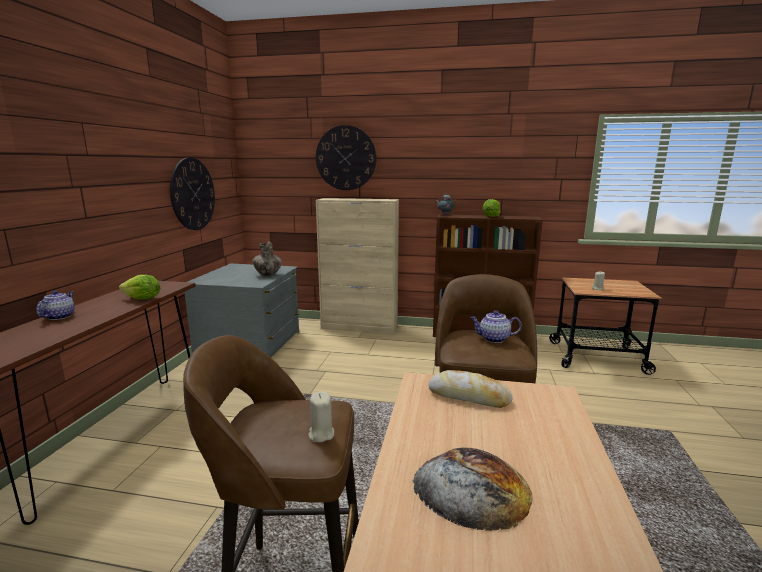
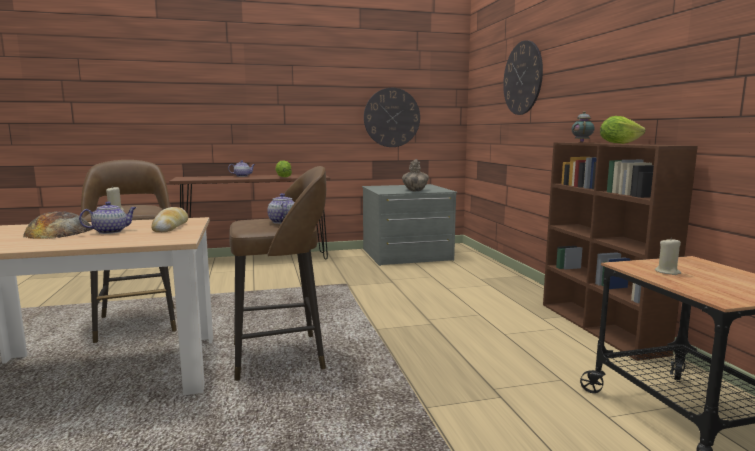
camera: 65 degrees right, 5 degrees down
beige cabinet [316,198,399,334] -> none
none -> teapot [79,201,137,234]

